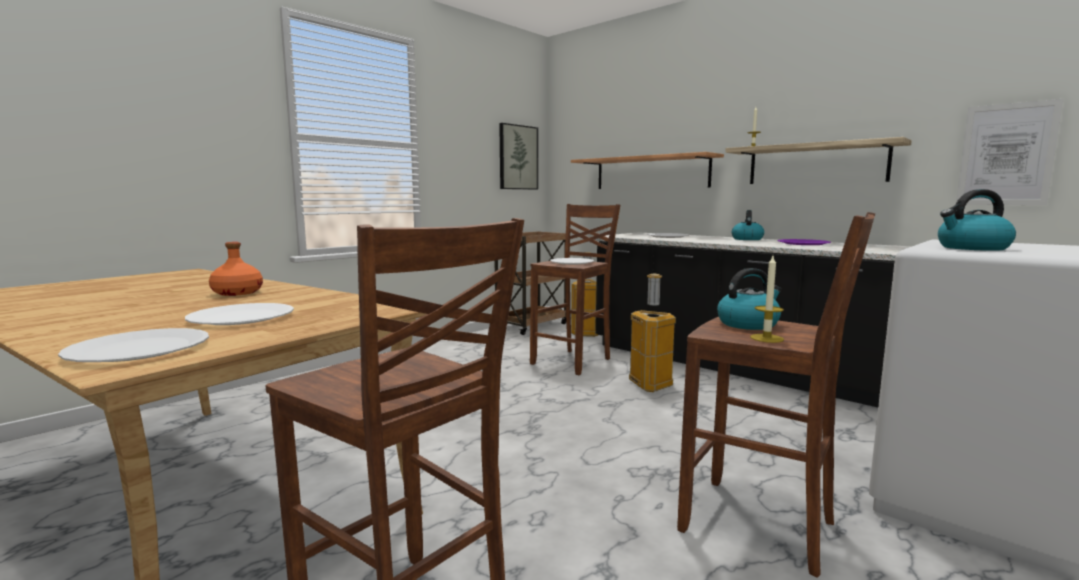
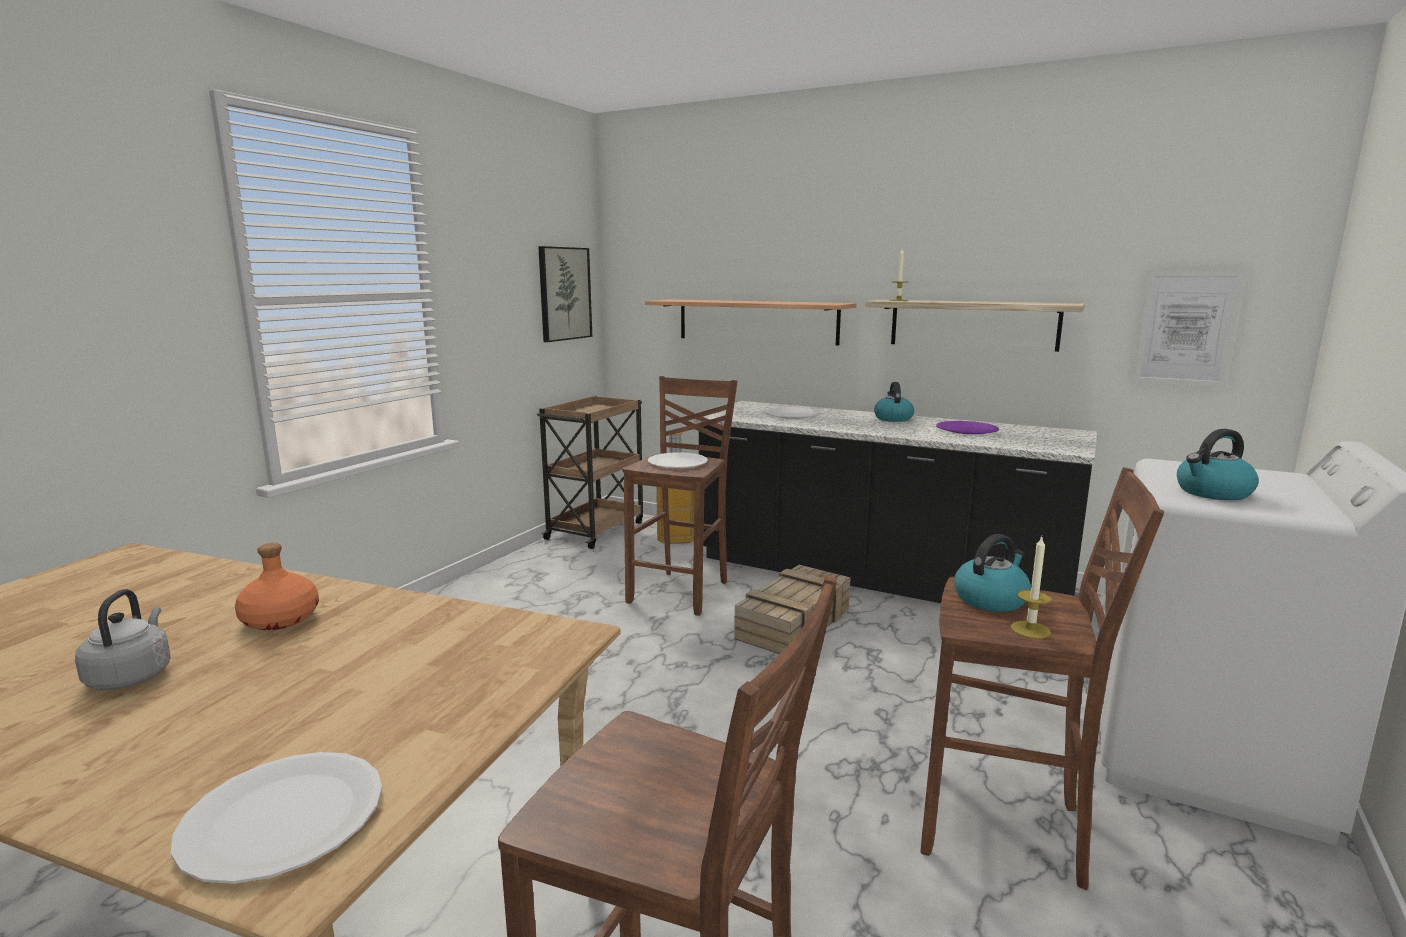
camera: 15 degrees left, 5 degrees up
white plate [185,303,294,325] -> none
trash can [629,274,676,392] -> crate [734,565,850,654]
none -> grey kettle [75,589,171,690]

